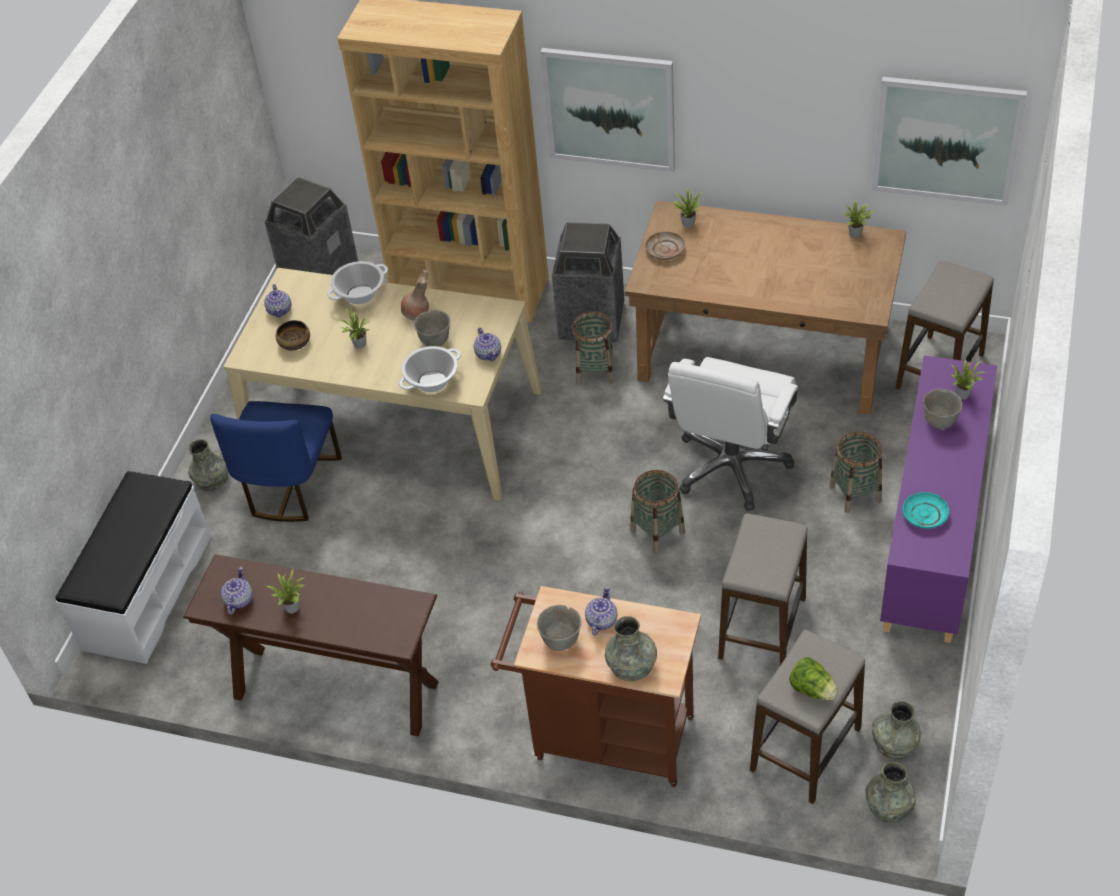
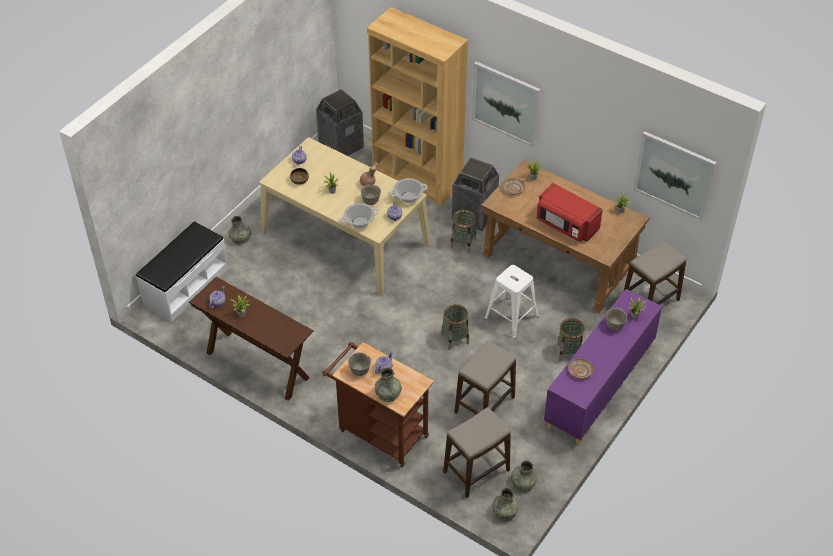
camera: 15 degrees right, 0 degrees up
blue chair [210,401,342,522] -> none
cooking pot [327,261,388,304] -> cooking pot moved to [390,178,428,203]
white office chair [662,357,798,511] -> white stool [484,265,539,339]
lettuce [789,657,838,701] -> none
turquoise plate [903,492,949,529] -> beige plate [568,359,594,379]
none -> red microwave [536,183,603,242]

